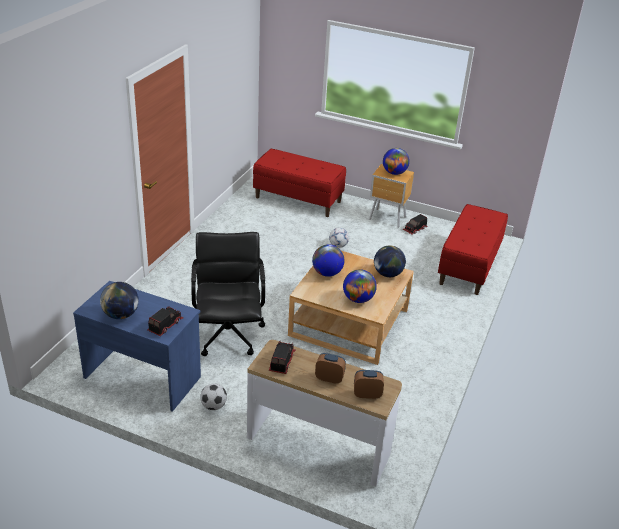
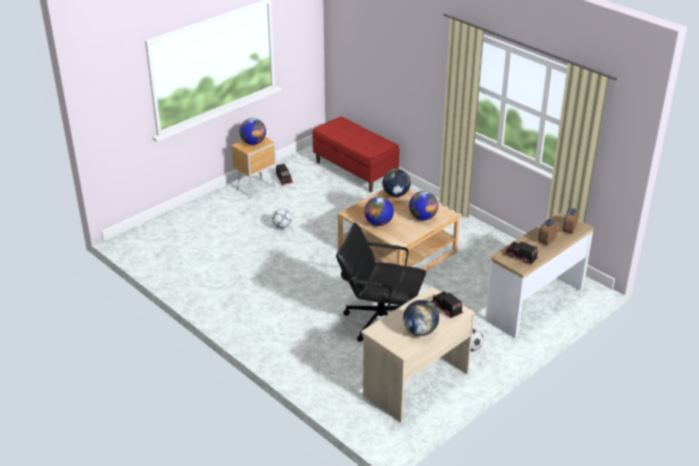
camera: 65 degrees left, 0 degrees up
blue desk [73,281,201,412] -> beige desk [361,287,474,422]
red bench [253,149,346,217] -> none

